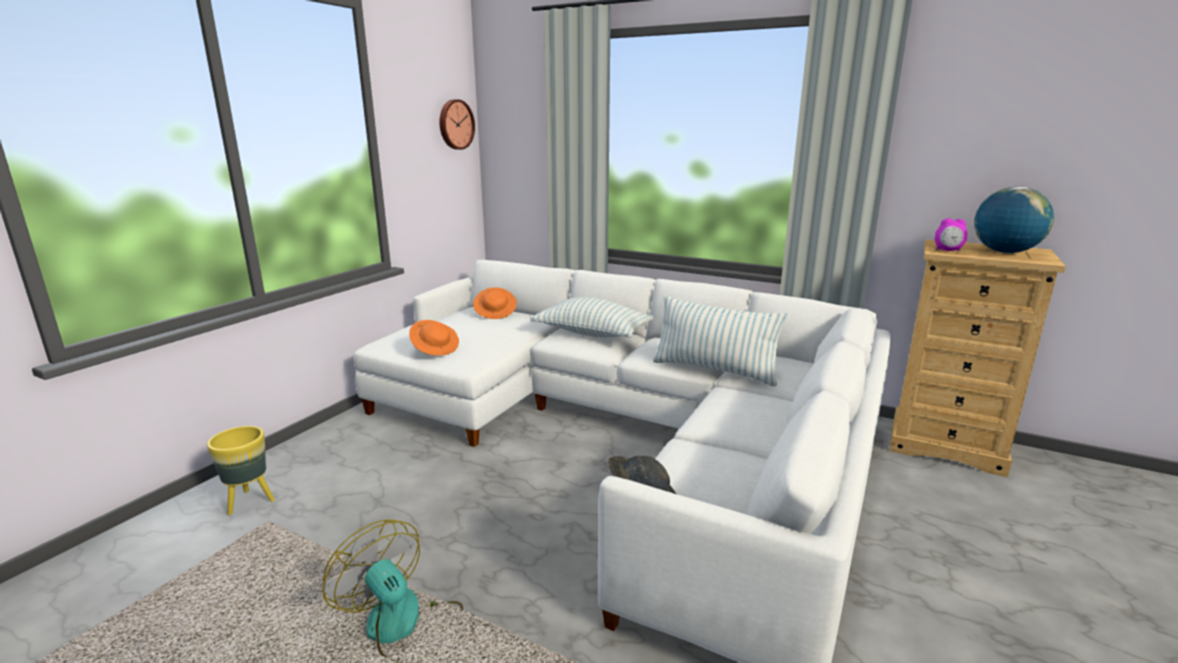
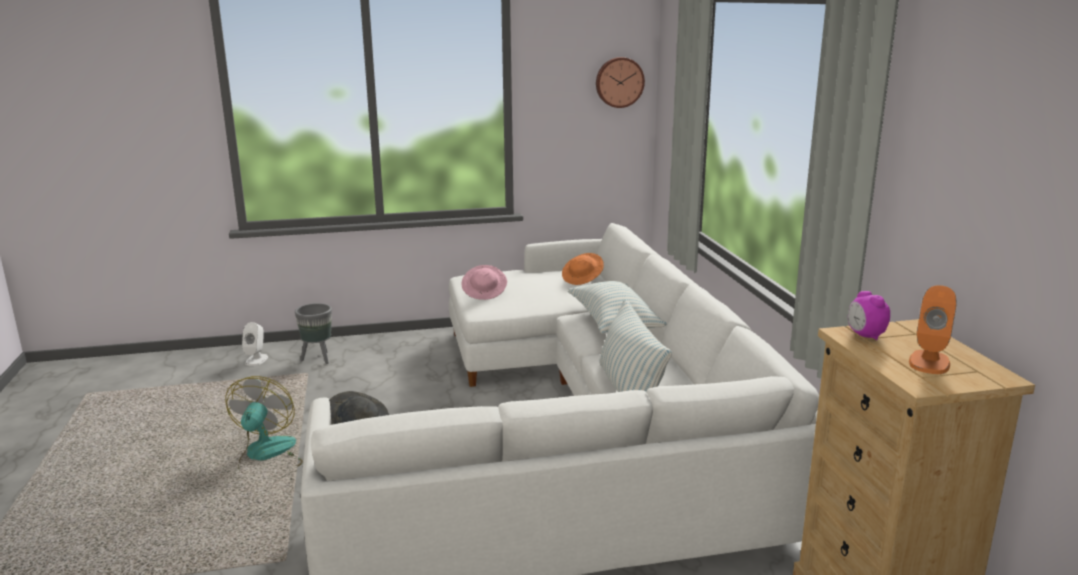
camera: 50 degrees right, 0 degrees up
yellow planter [207,426,275,515] -> grey planter [295,303,332,364]
orange hat [409,320,459,356] -> pink hat [462,265,507,300]
globe [974,187,1054,253] -> orange speaker [909,285,957,374]
none -> white speaker [242,322,268,366]

